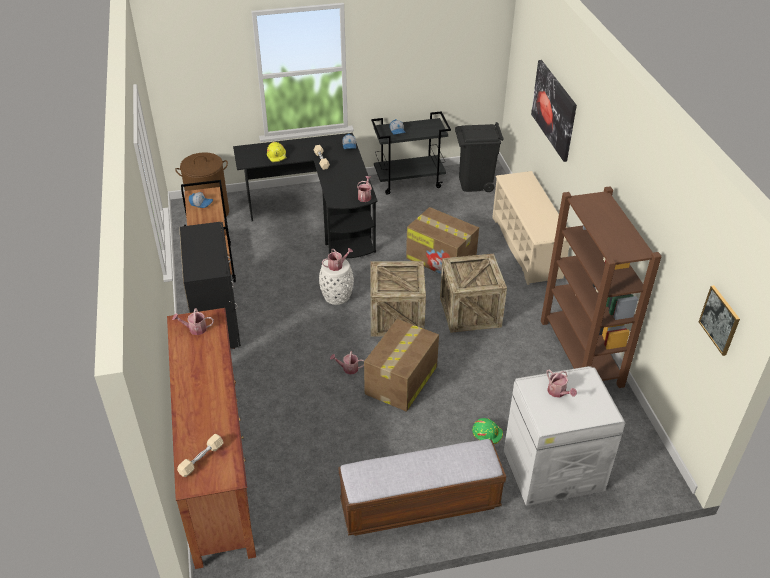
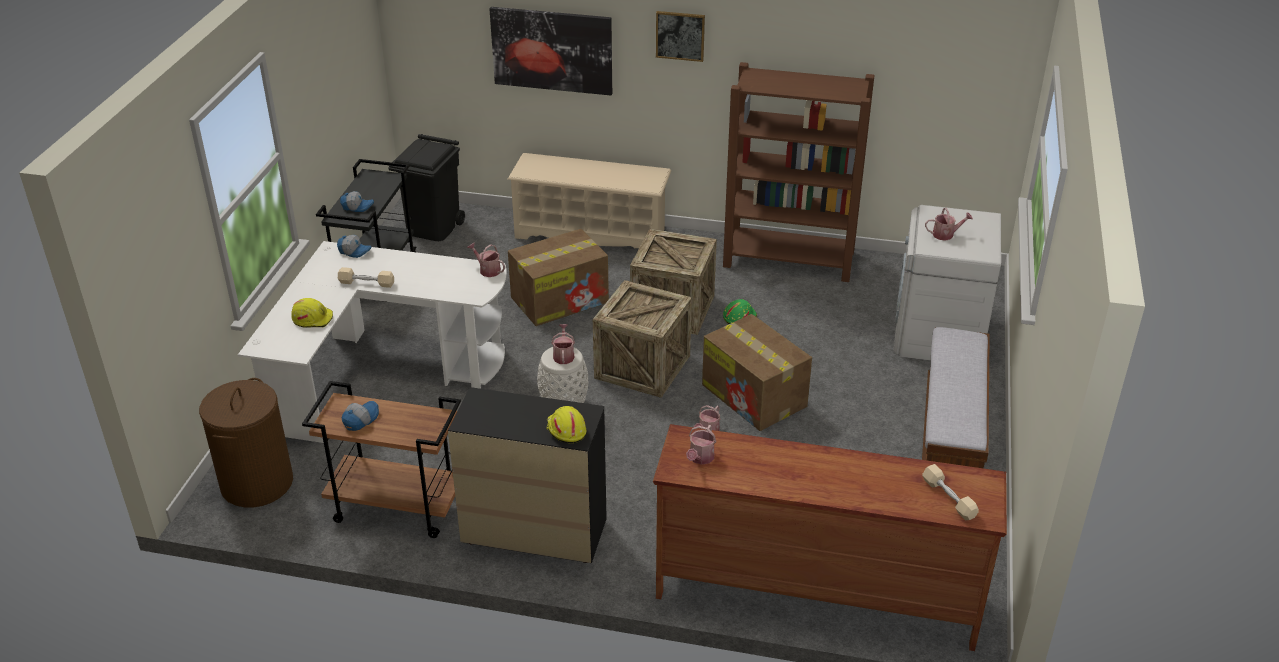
camera: 65 degrees left, 5 degrees down
black desk [233,133,378,258] -> white desk [238,241,507,443]
green hard hat [472,418,503,444] -> green hard hat moved to [723,299,757,324]
picture [699,285,740,356] -> picture moved to [656,11,705,62]
none -> yellow hard hat [546,406,586,443]

